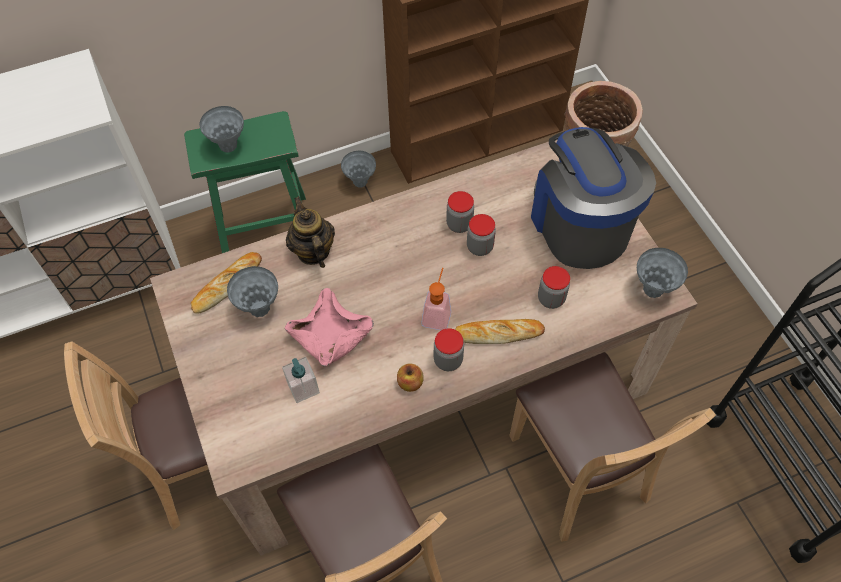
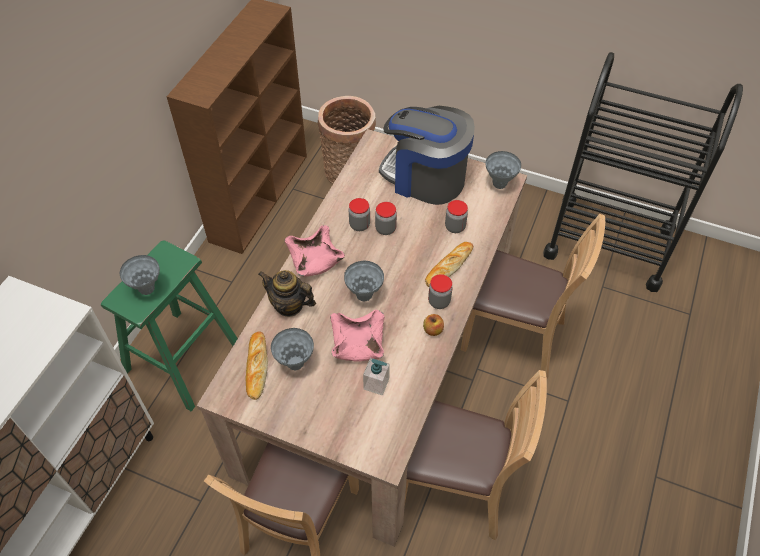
camera: 45 degrees left, 5 degrees down
grey vase [341,151,376,188] -> grey vase moved to [344,261,384,301]
soap dispenser [421,268,451,330] -> none
none -> pink bowl [285,225,345,277]

